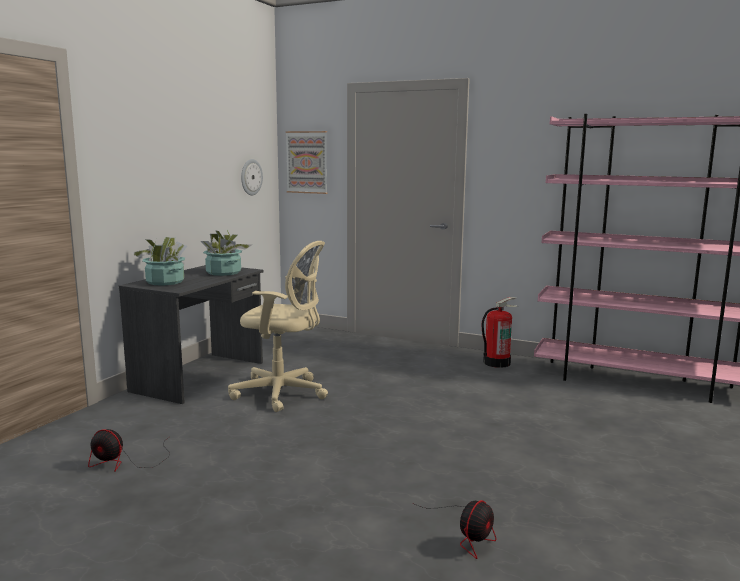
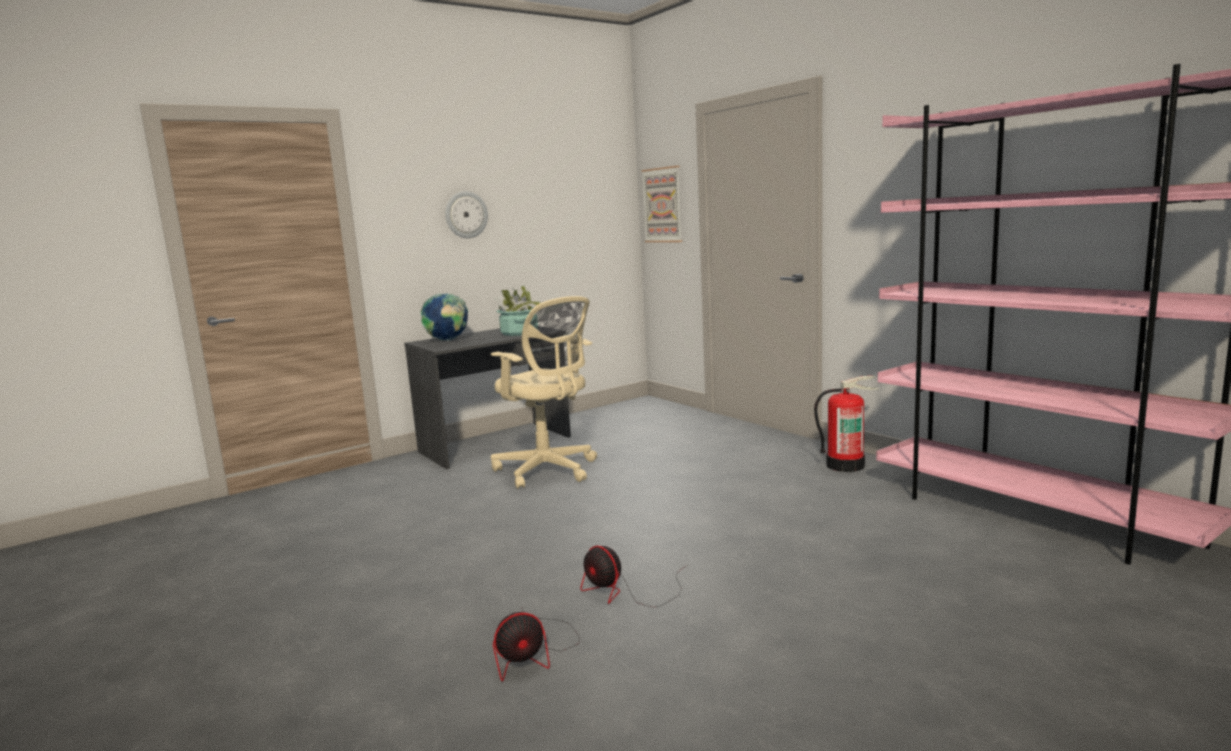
camera: 30 degrees right, 0 degrees up
fan [88,429,170,472] -> fan moved to [581,546,686,607]
potted plant [131,237,187,286] -> globe [421,293,468,341]
wall clock [241,159,263,195] -> wall clock moved to [445,191,488,238]

